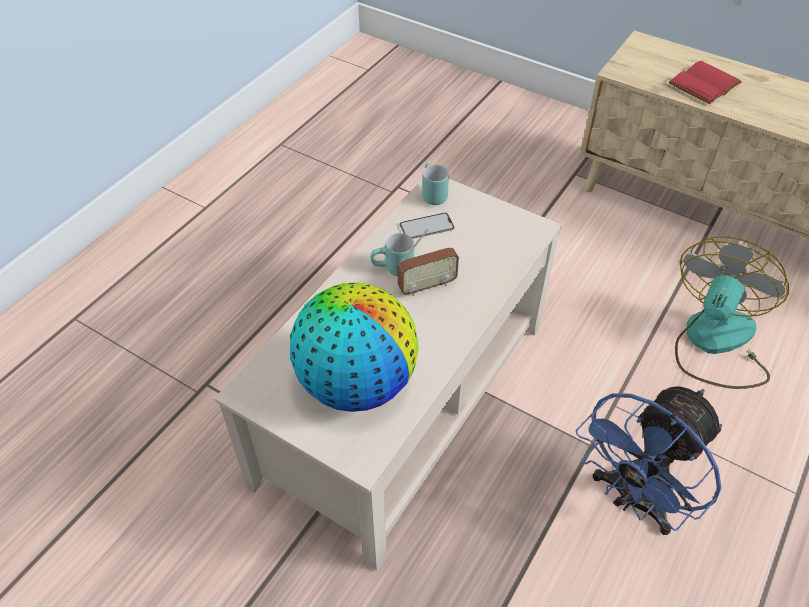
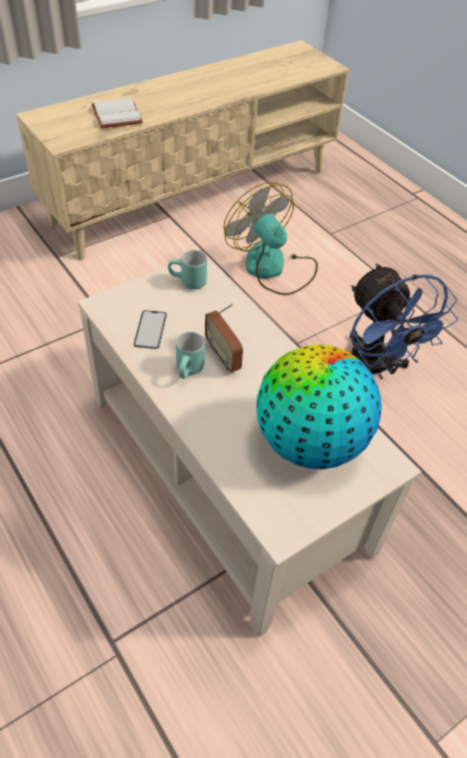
camera: 70 degrees left, 0 degrees up
radio [398,229,459,296] -> radio turned 150 degrees clockwise [205,303,243,372]
turquoise mug [422,163,449,205] -> turquoise mug moved to [168,250,207,289]
red book [669,61,742,104] -> white book [92,98,143,128]

